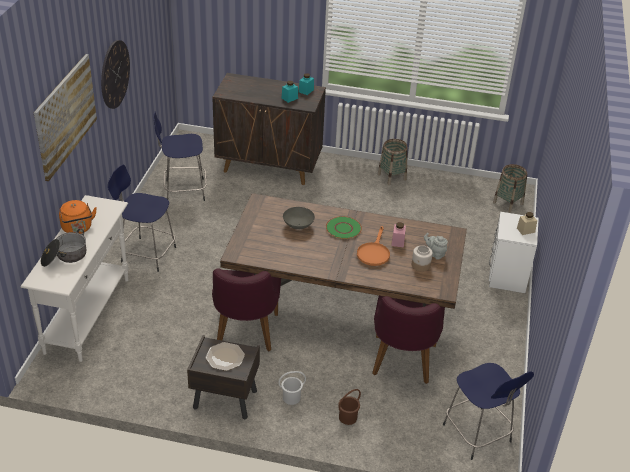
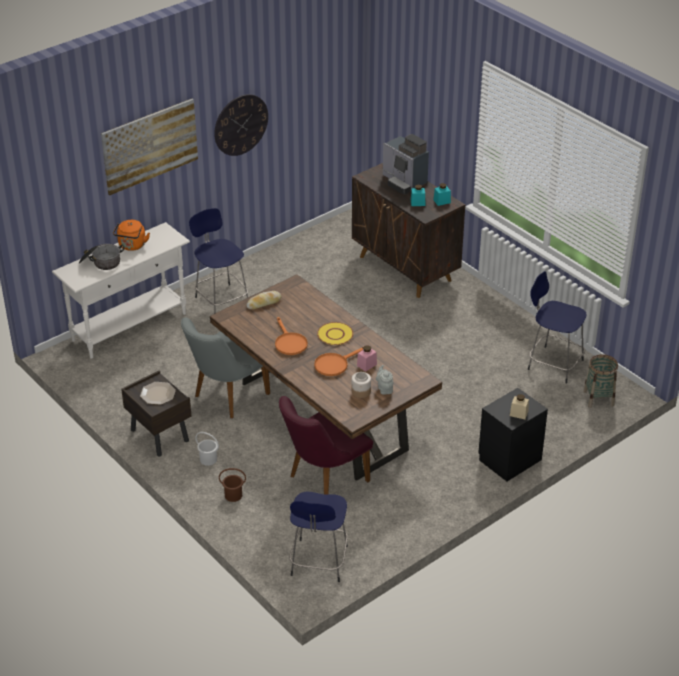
camera: 40 degrees right, 0 degrees up
blue stool [153,111,207,201] -> blue stool moved to [528,271,587,384]
purple chair [212,268,281,351] -> grey chair [181,317,270,418]
grey bowl [283,207,315,229] -> none
green plate [326,216,362,239] -> yellow plate [317,322,354,345]
basket [378,139,408,185] -> none
white nightstand [489,212,539,293] -> black nightstand [478,388,548,481]
none -> bread [247,291,281,310]
none -> orange frying pan [275,317,308,355]
none -> coffee machine [383,134,429,194]

